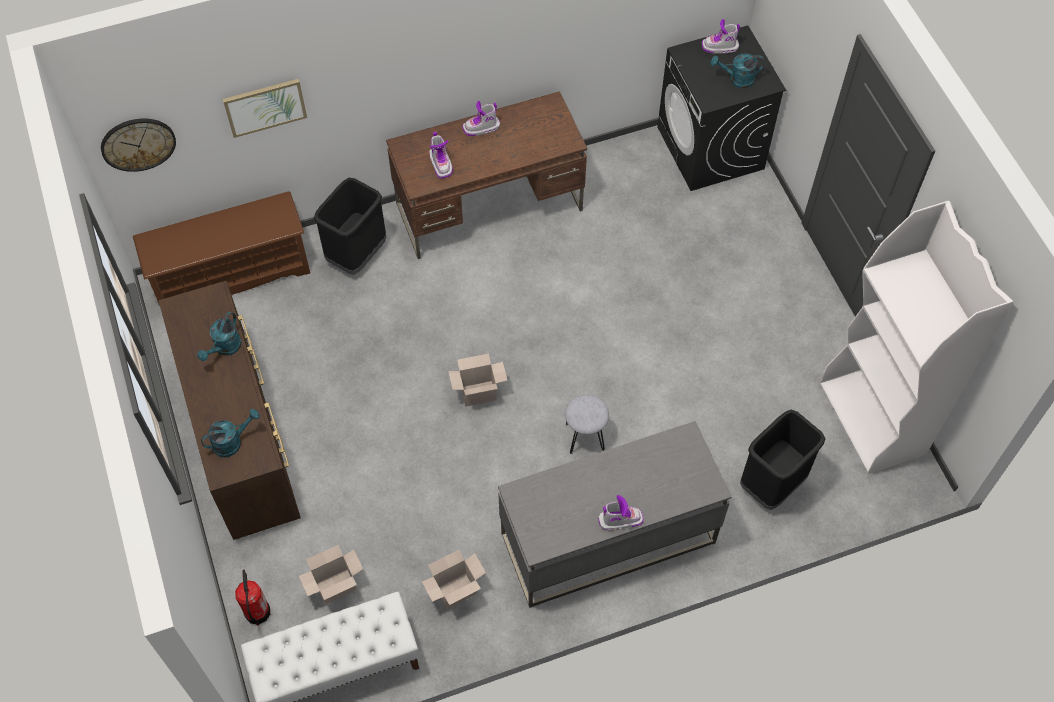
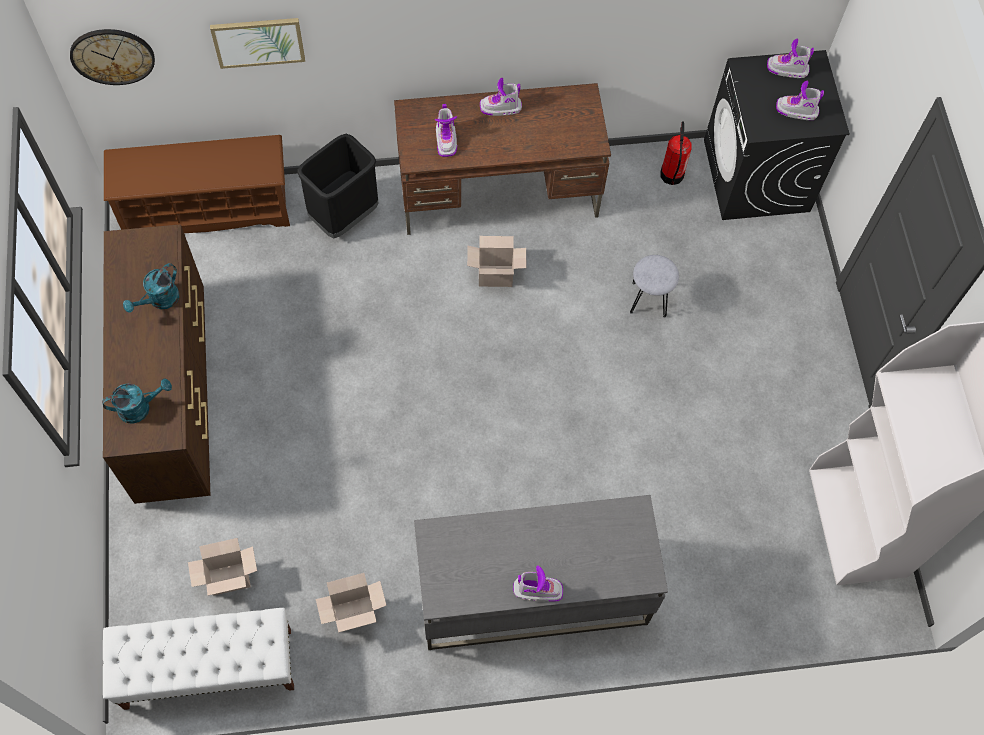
camera: 10 degrees right, 5 degrees up
fire extinguisher [235,569,270,626] -> fire extinguisher moved to [661,121,692,185]
cardboard box [448,354,507,407] -> cardboard box moved to [467,236,526,287]
grey stool [565,395,609,454] -> grey stool moved to [630,255,679,318]
turquoise watering can [710,54,764,89] -> boot [776,81,824,120]
black trash can [740,409,825,510] -> none

